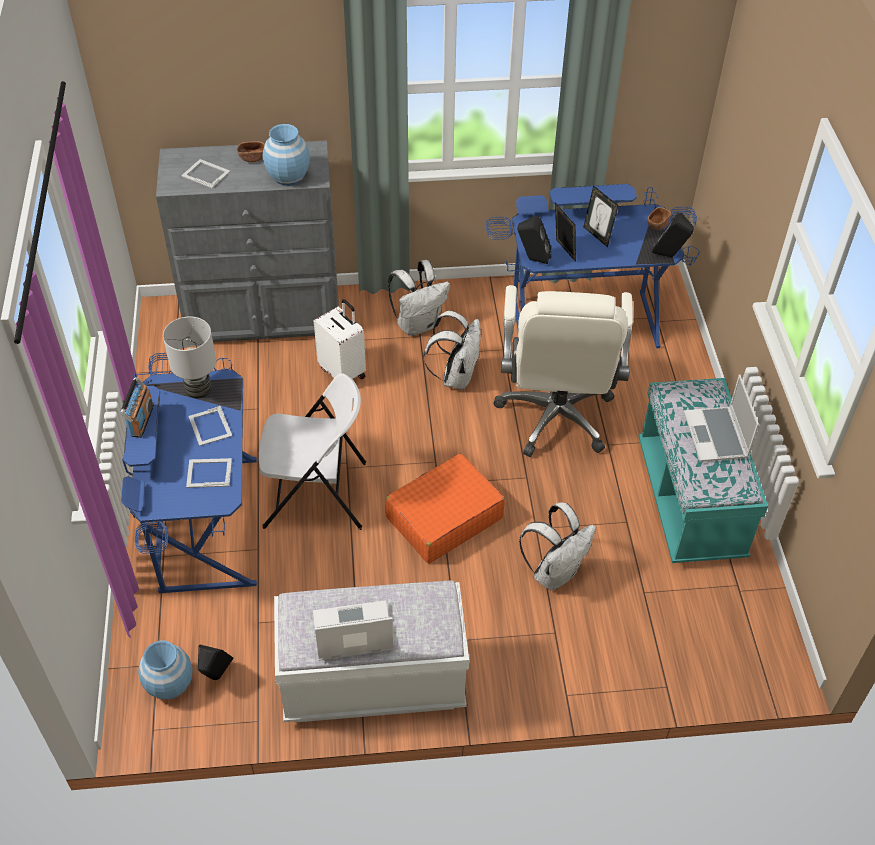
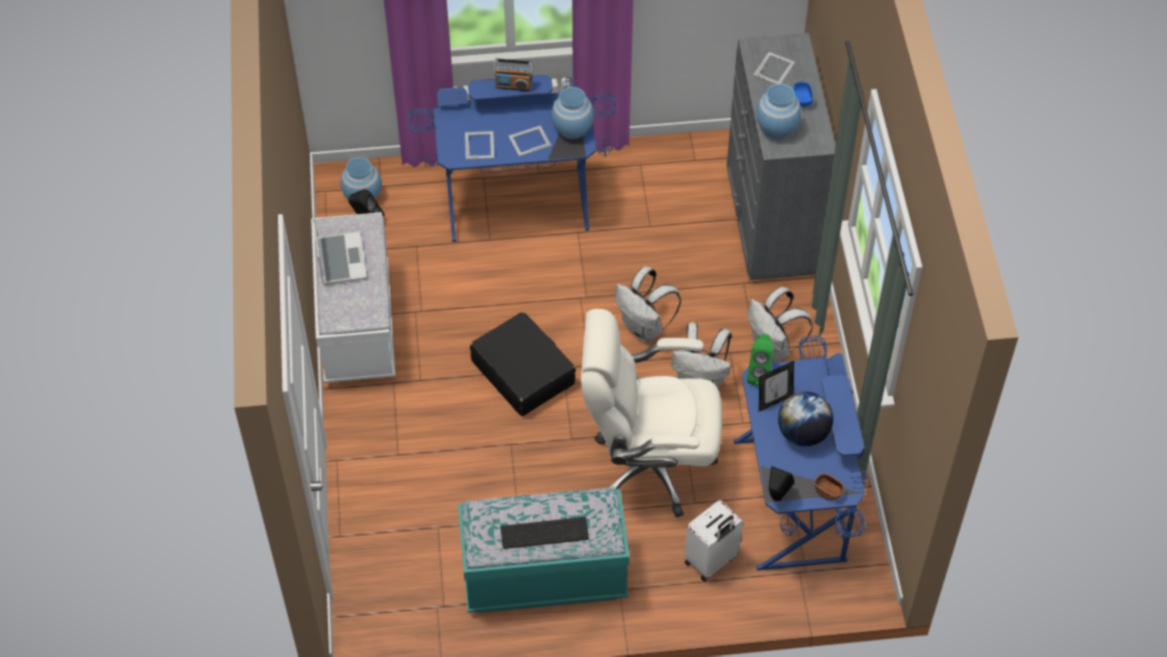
camera: 90 degrees right, 5 degrees up
grey table lamp [163,317,216,398] -> blue vase [551,87,594,140]
brown bowl [237,141,265,162] -> blue bowl [793,82,814,107]
white chair [259,373,366,530] -> none
white suitcase [314,299,366,379] -> white suitcase moved to [684,500,743,582]
orange suitcase [385,454,505,563] -> black suitcase [470,312,576,416]
black speaker [518,216,552,264] -> green speaker [747,334,773,386]
white backpack [519,502,596,590] -> white backpack moved to [615,267,681,342]
picture frame [583,185,619,247] -> globe [778,392,833,446]
laptop [684,374,759,462] -> keyboard [500,517,589,549]

